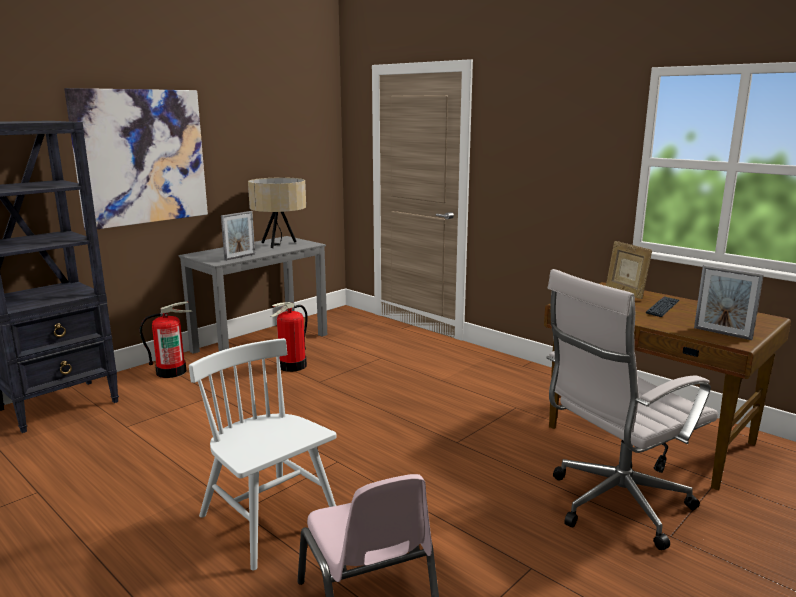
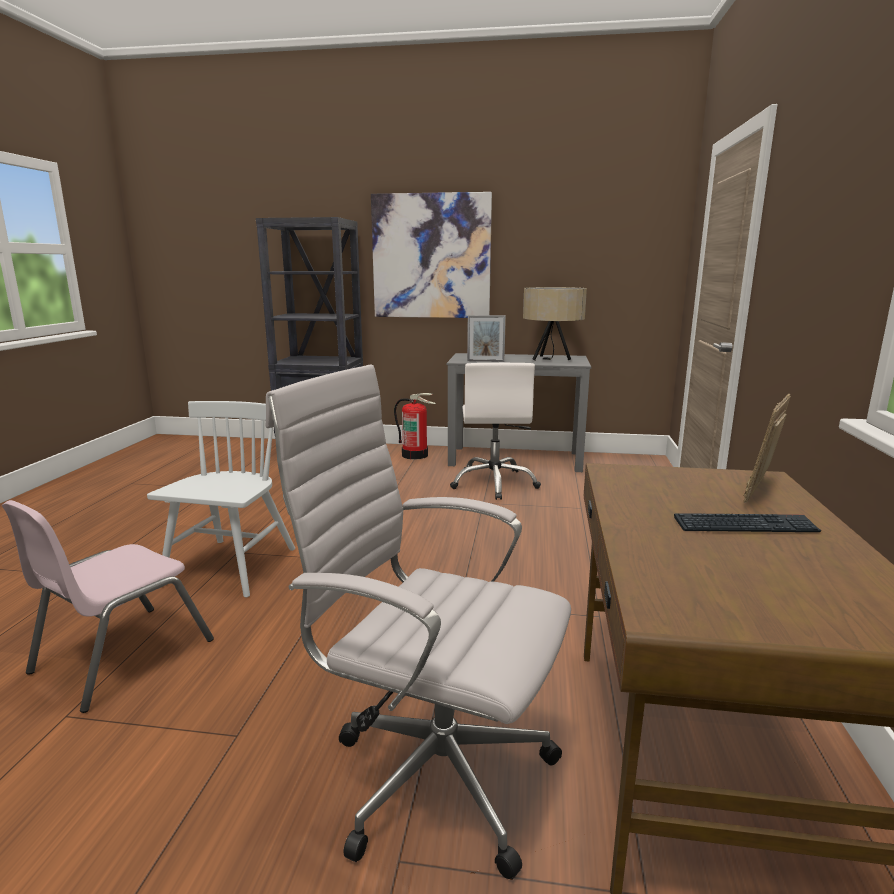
camera: 55 degrees right, 0 degrees up
fire extinguisher [271,302,308,372] -> white office chair [450,363,541,500]
picture frame [694,265,764,340] -> none

